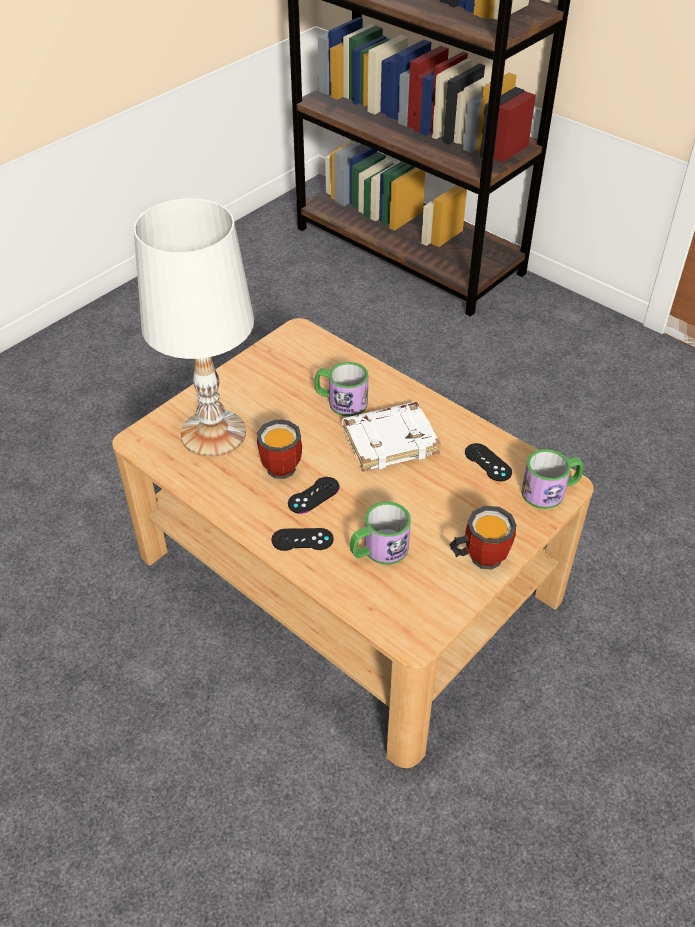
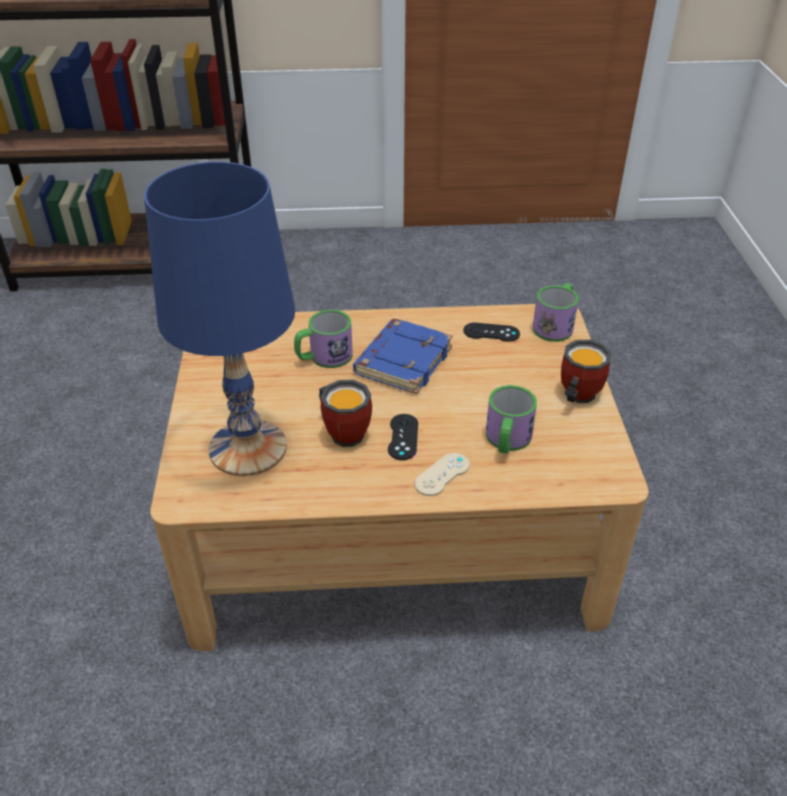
camera: 45 degrees left, 5 degrees down
white table lamp [134,198,254,457] -> blue table lamp [144,162,295,476]
black game controller [271,528,334,551] -> beige game controller [414,453,470,496]
white book [342,402,441,472] -> blue book [353,319,453,394]

